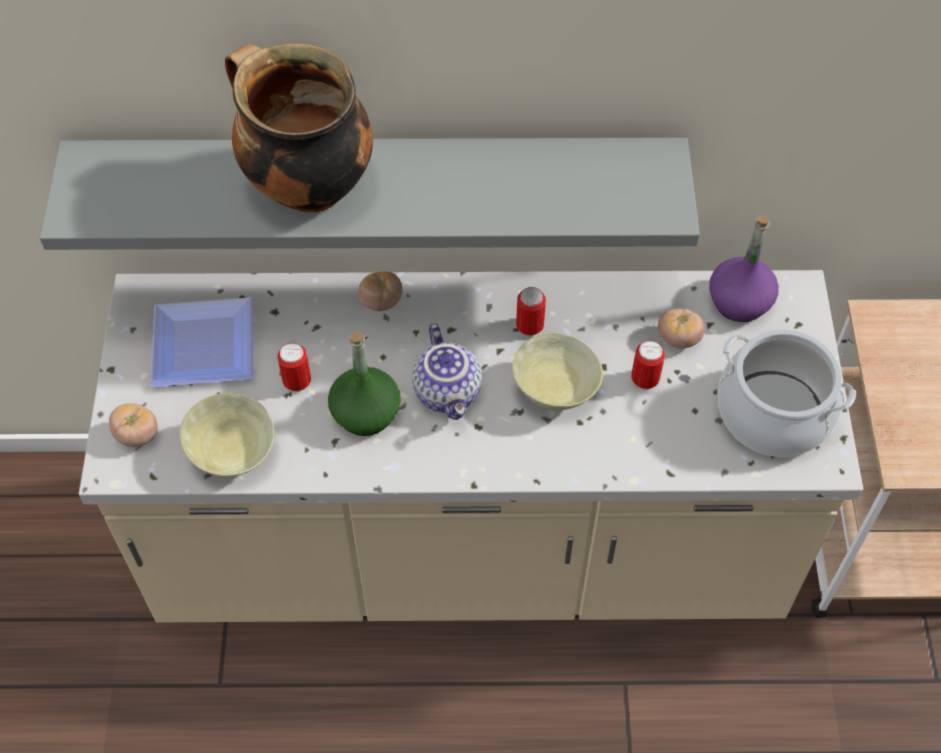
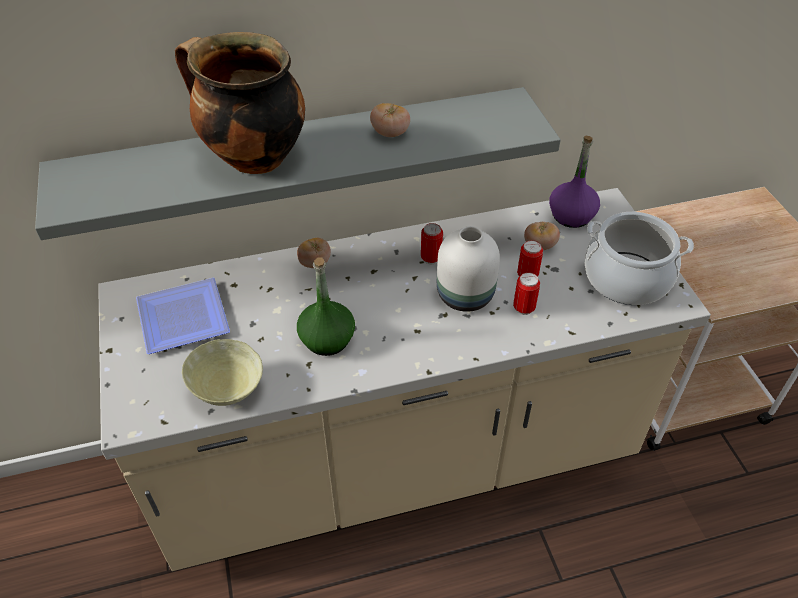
camera: 15 degrees left, 10 degrees down
tomato [109,403,158,447] -> tomato moved to [370,103,410,137]
can [278,343,311,392] -> can moved to [513,272,540,315]
teapot [412,323,482,420] -> none
beige bowl [512,332,603,410] -> white vase [437,226,500,312]

